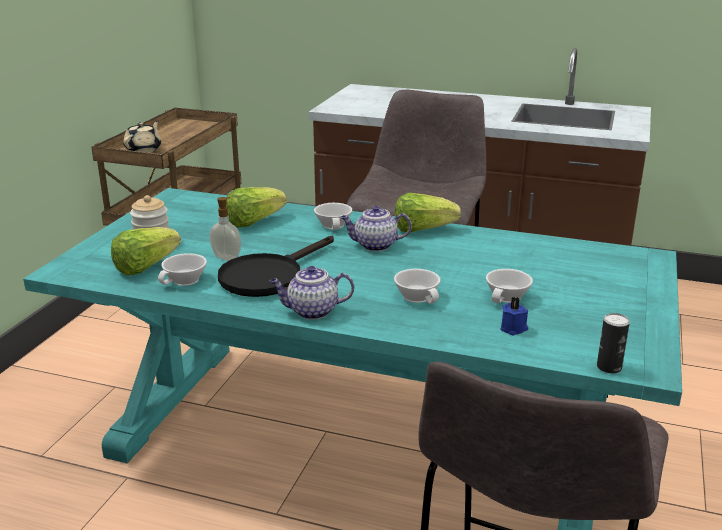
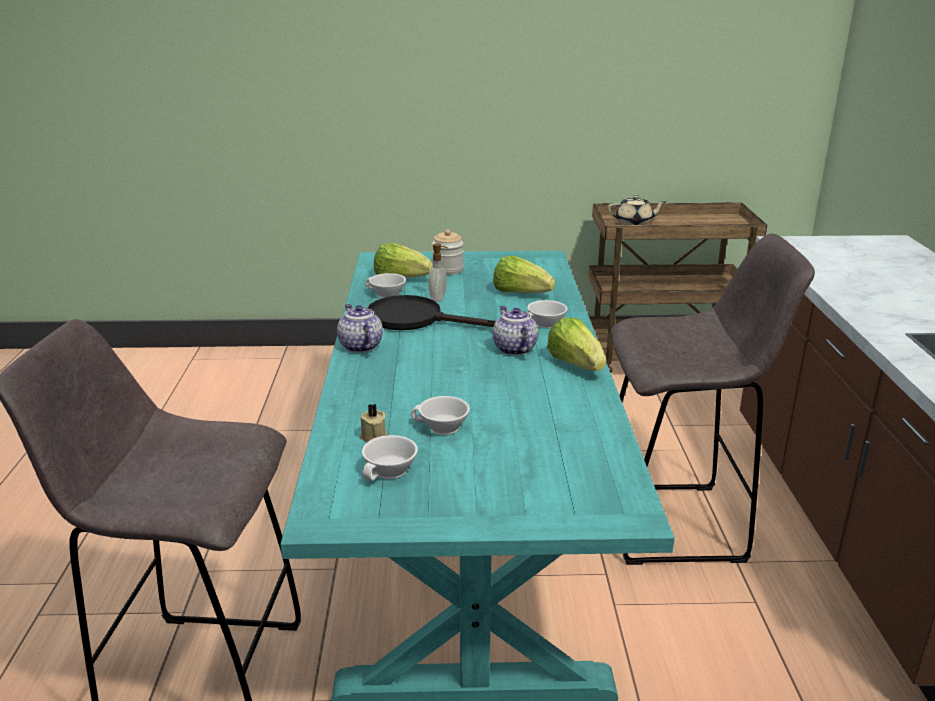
camera: 70 degrees right, 0 degrees up
white cup [394,269,440,304] -> white cup moved to [362,435,418,481]
blue candle [500,297,528,336] -> beige candle [360,404,388,442]
can [597,313,630,374] -> none

